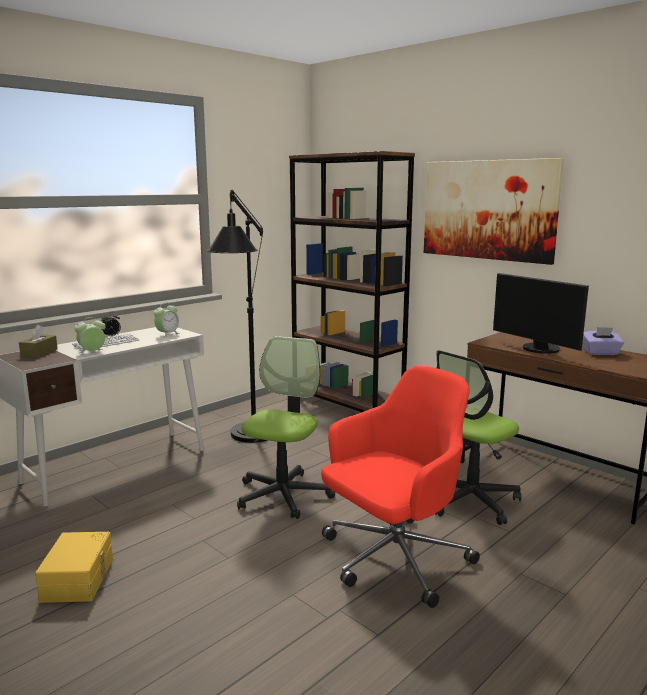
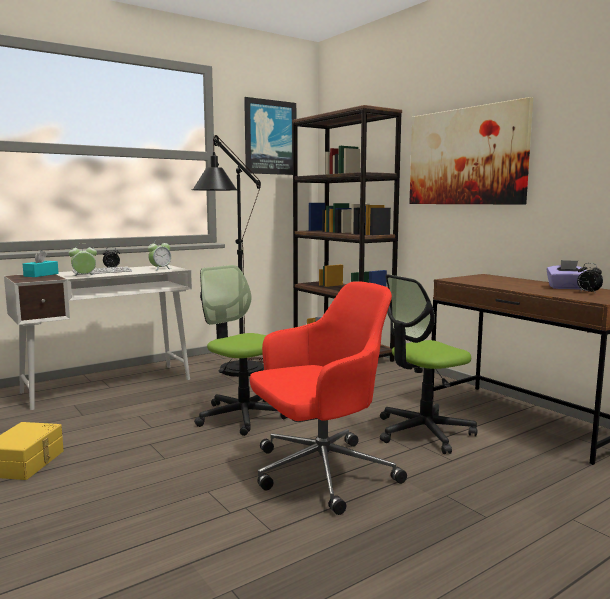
camera: 10 degrees right, 5 degrees down
brown tissue box [19,325,58,358] -> turquoise tissue box [23,250,59,277]
office chair [237,336,335,519] -> office chair turned 75 degrees counterclockwise [194,265,287,436]
monitor [493,273,589,354] -> none
none -> picture [244,97,296,175]
none -> alarm clock [577,263,603,294]

